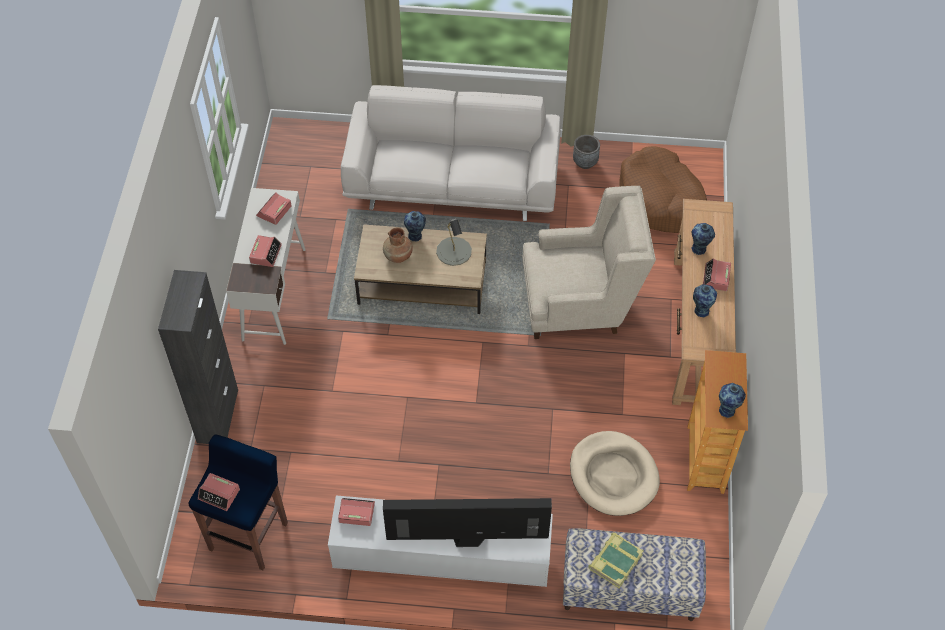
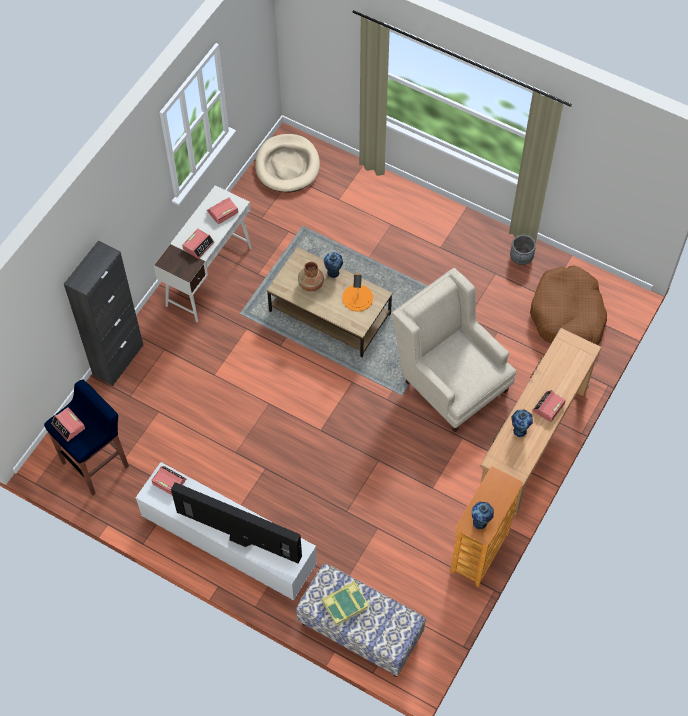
camera: 25 degrees right, 5 degrees up
white sofa [341,85,561,221] -> none
grey table lamp [436,219,472,266] -> orange table lamp [342,273,373,312]
beige armchair [522,186,656,339] -> beige armchair turned 150 degrees counterclockwise [392,268,516,432]
beige dog bed [570,431,660,516] -> beige dog bed moved to [255,134,320,192]
vase [692,223,715,255] -> none

